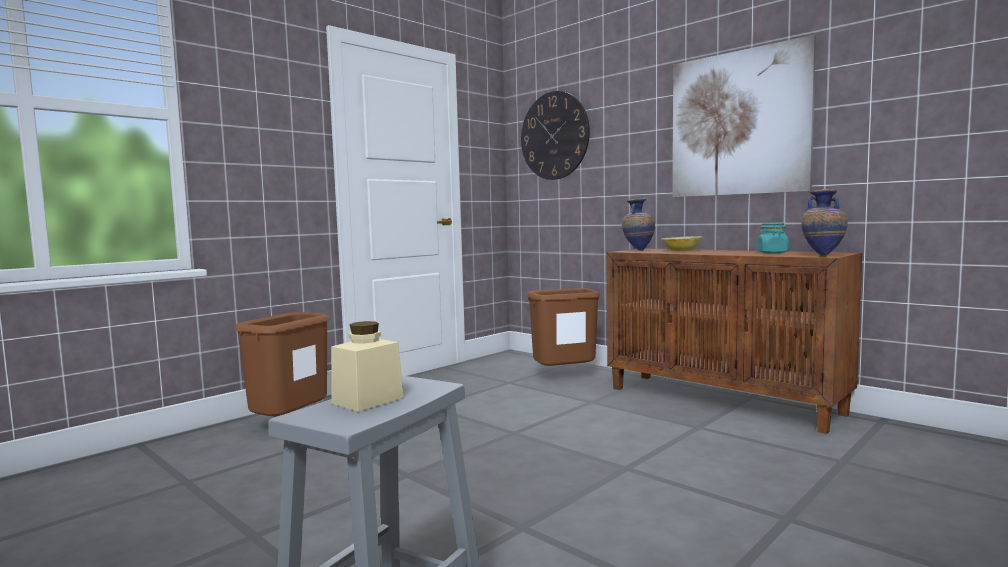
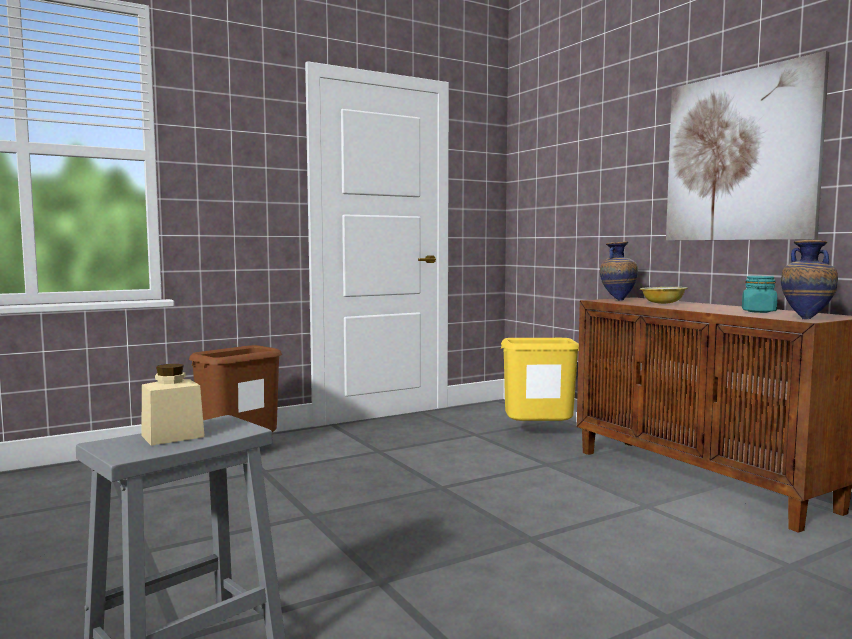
camera: 15 degrees right, 0 degrees up
wall clock [521,91,590,180] -> none
brown trash can [527,288,600,366] -> yellow trash can [501,338,579,421]

